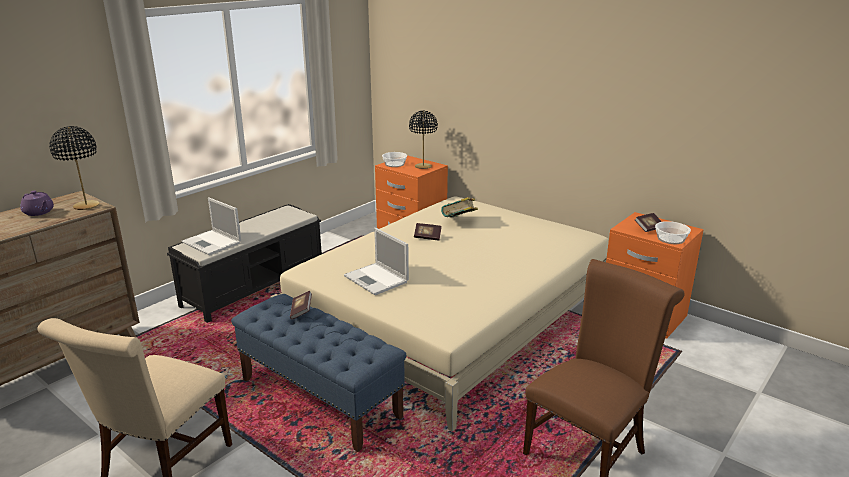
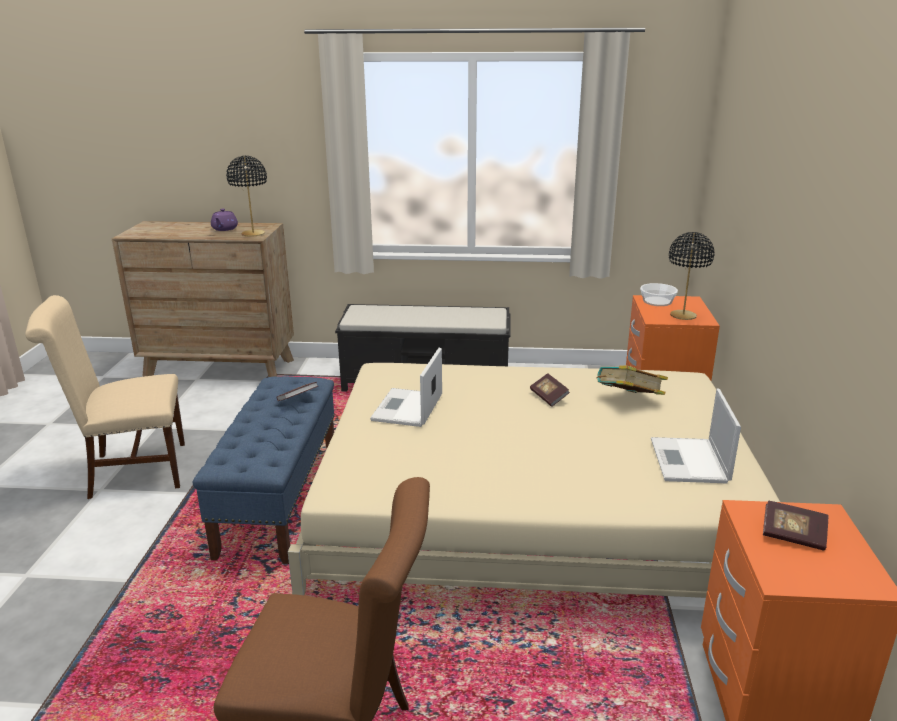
camera: 55 degrees right, 0 degrees up
laptop [182,197,241,255] -> laptop moved to [651,388,741,483]
bowl [655,221,691,244] -> none

